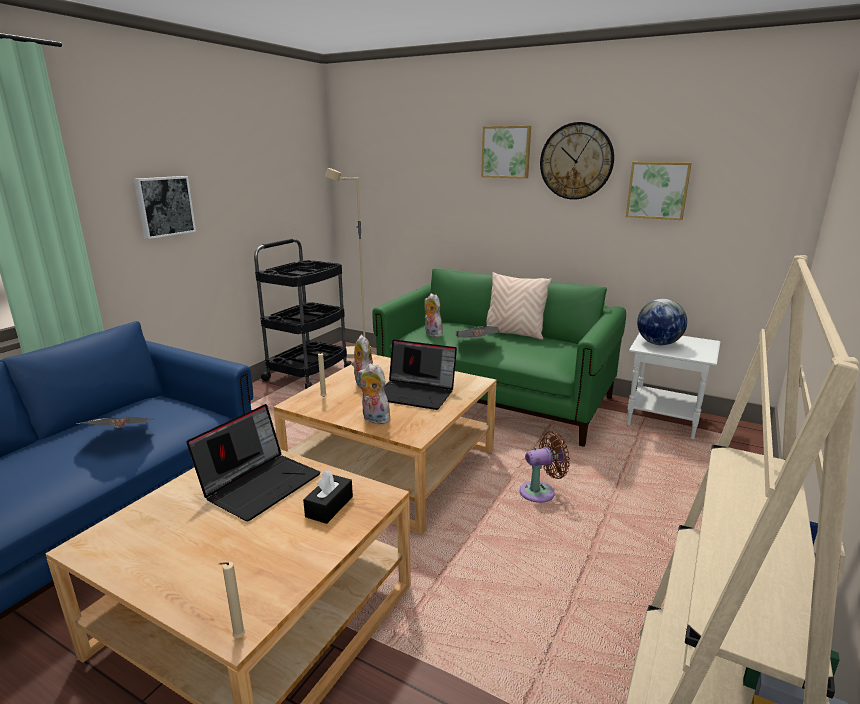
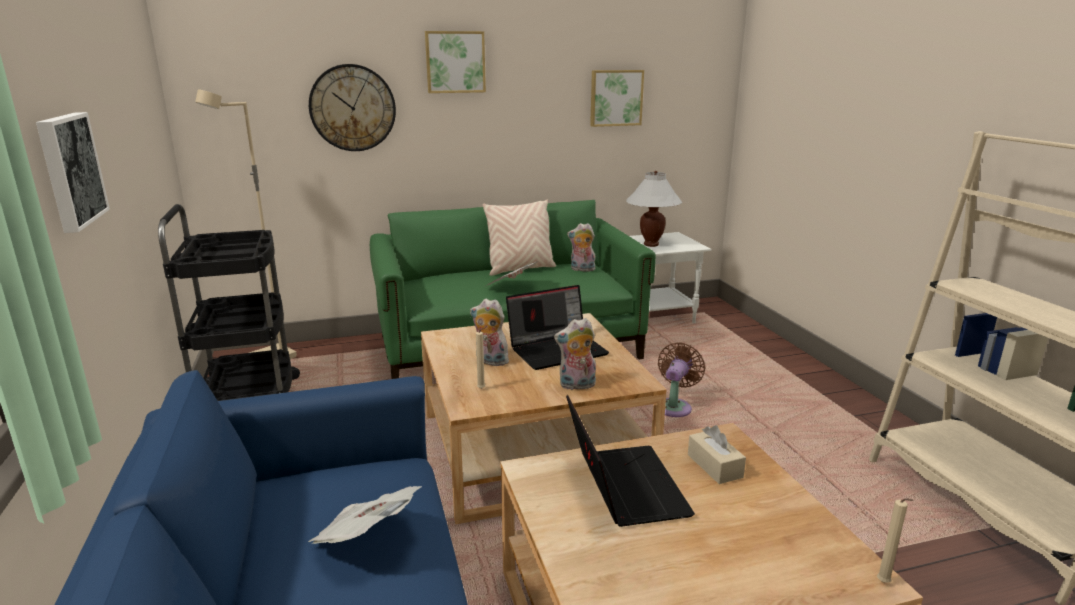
camera: 45 degrees left, 0 degrees up
black tissue box [303,470,353,524] -> beige tissue box [688,425,746,484]
plush toy [424,293,443,337] -> plush toy moved to [567,223,595,272]
wall clock [540,122,614,200] -> wall clock moved to [309,64,396,151]
globe [637,299,687,345] -> white table lamp [626,171,682,247]

